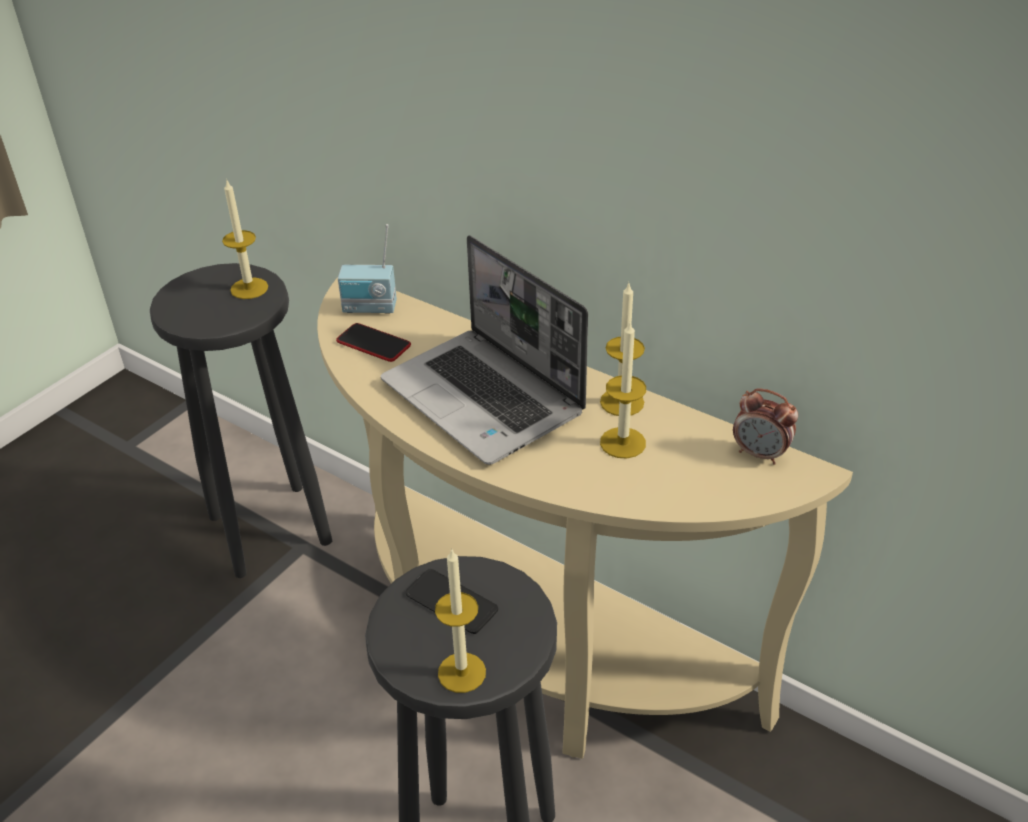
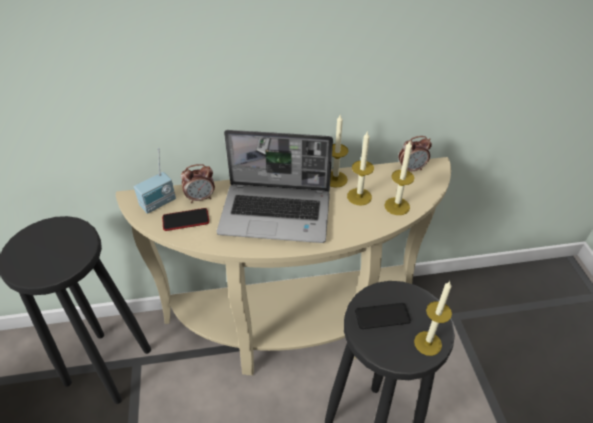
camera: 45 degrees left, 5 degrees up
candle [222,181,268,299] -> candle moved to [384,141,414,215]
none -> alarm clock [181,164,215,203]

